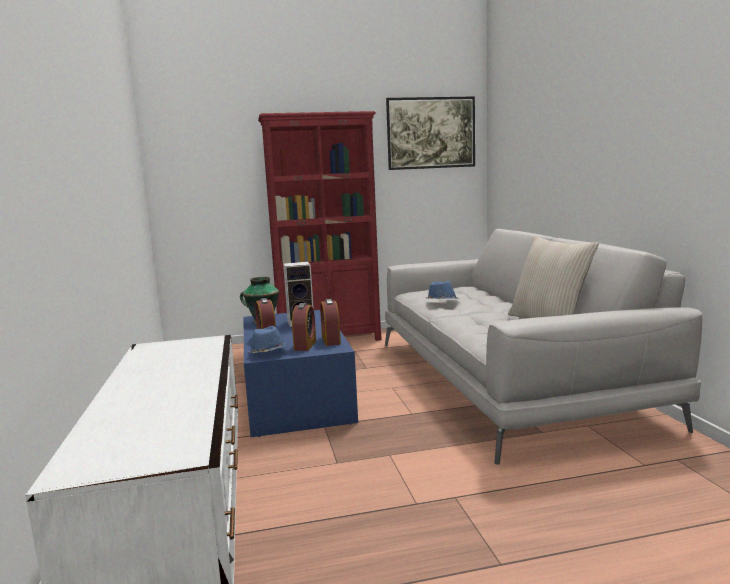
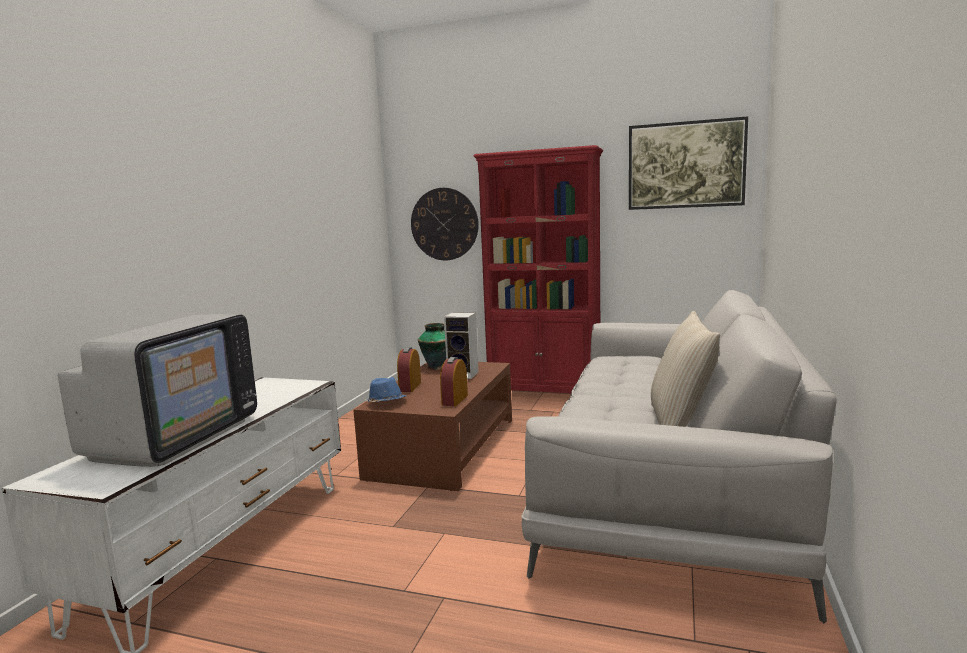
camera: 30 degrees right, 0 degrees up
blue coffee table [244,310,358,437] -> brown coffee table [353,362,512,491]
alarm clock [292,303,316,351] -> none
blue hat [425,281,458,299] -> none
none -> television [58,314,257,467]
none -> wall clock [411,188,479,260]

